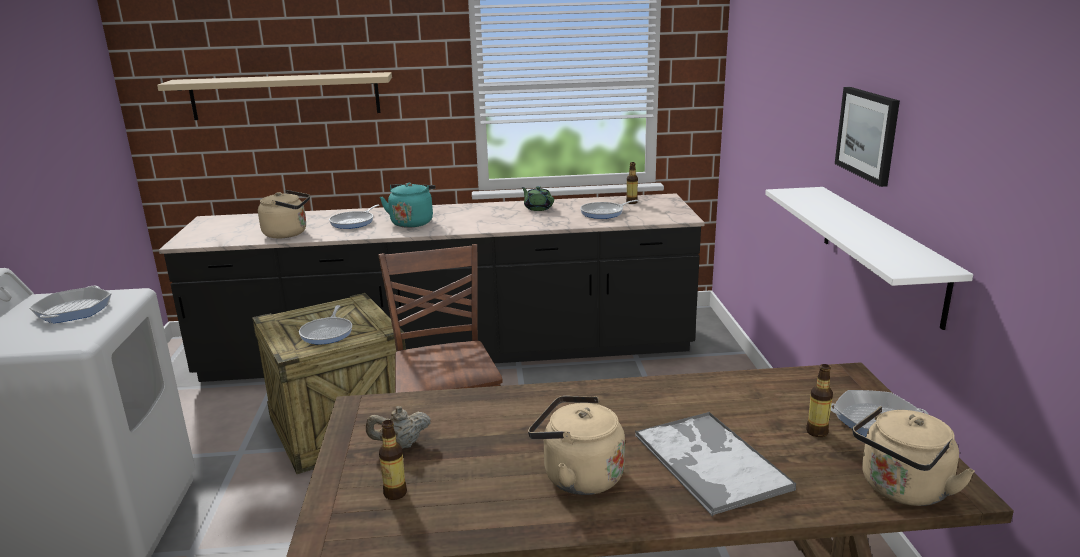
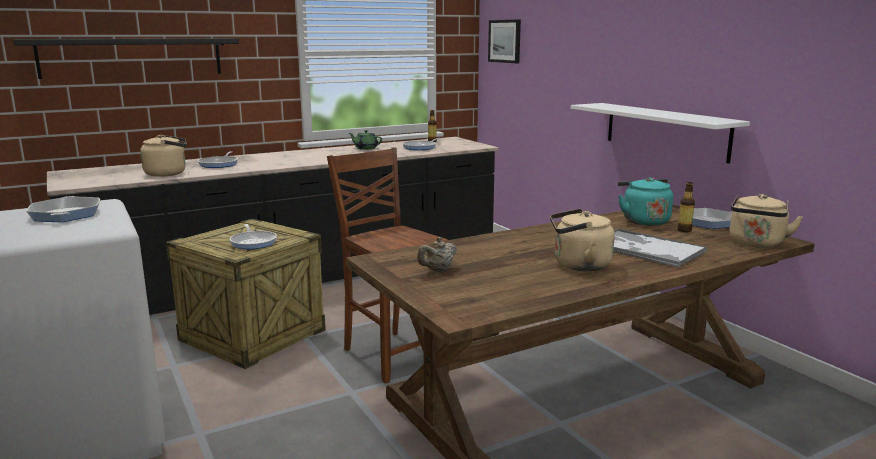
camera: 25 degrees left, 5 degrees down
beige shelf [157,72,392,120] -> black shelf [13,38,239,79]
bottle [379,420,407,500] -> none
turquoise kettle [380,182,436,228] -> turquoise kettle moved to [618,177,673,226]
picture [835,87,900,187] -> picture moved to [488,20,521,63]

